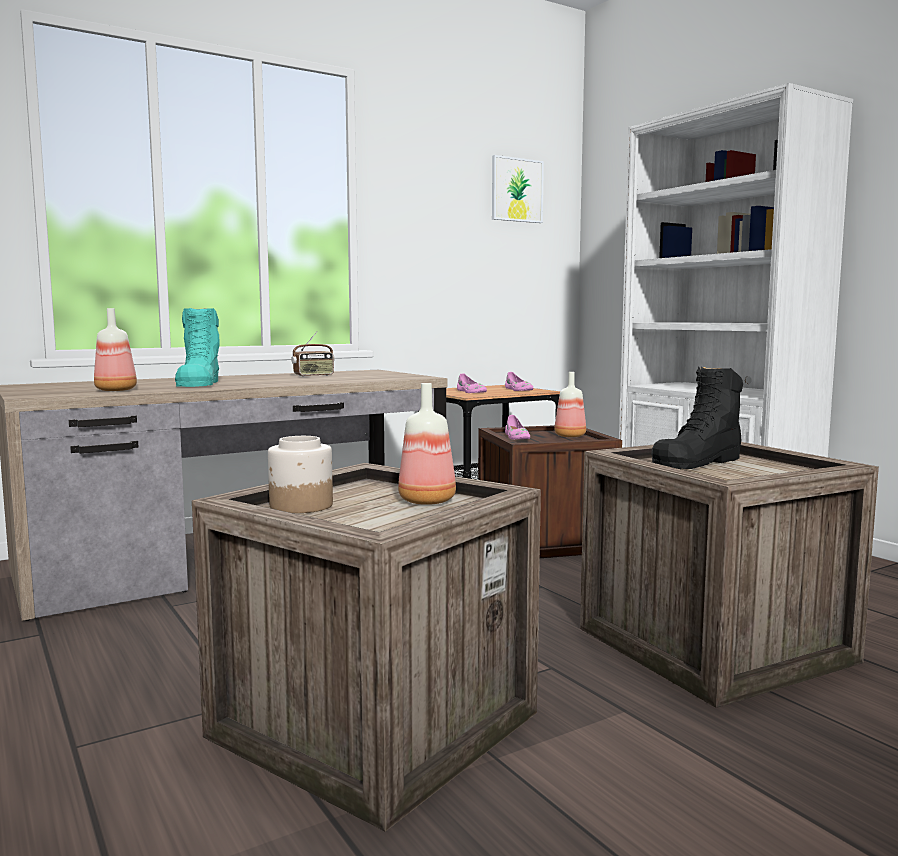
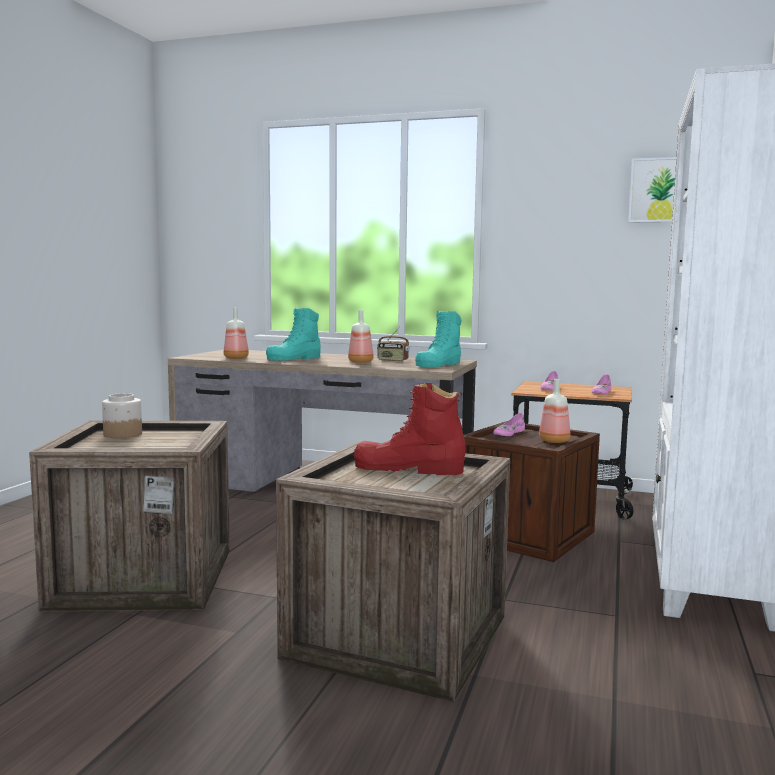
camera: 50 degrees right, 0 degrees up
bottle [398,383,456,505] -> bottle moved to [348,310,373,363]
black boot [651,366,743,469] -> red boot [354,383,465,475]
none -> turquoise boot [415,311,461,367]

